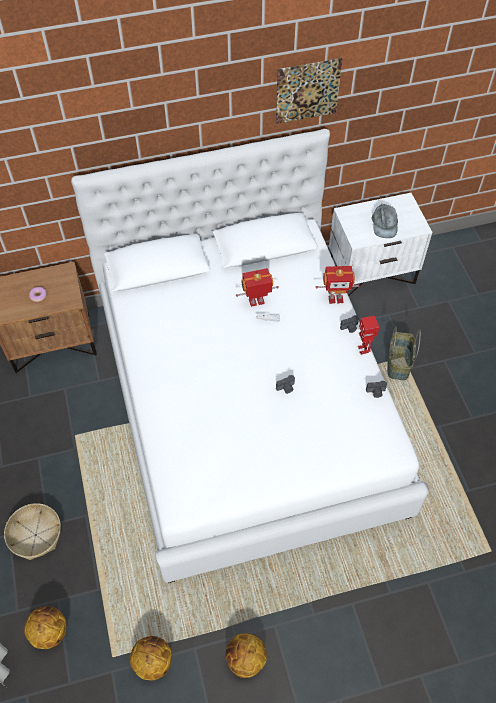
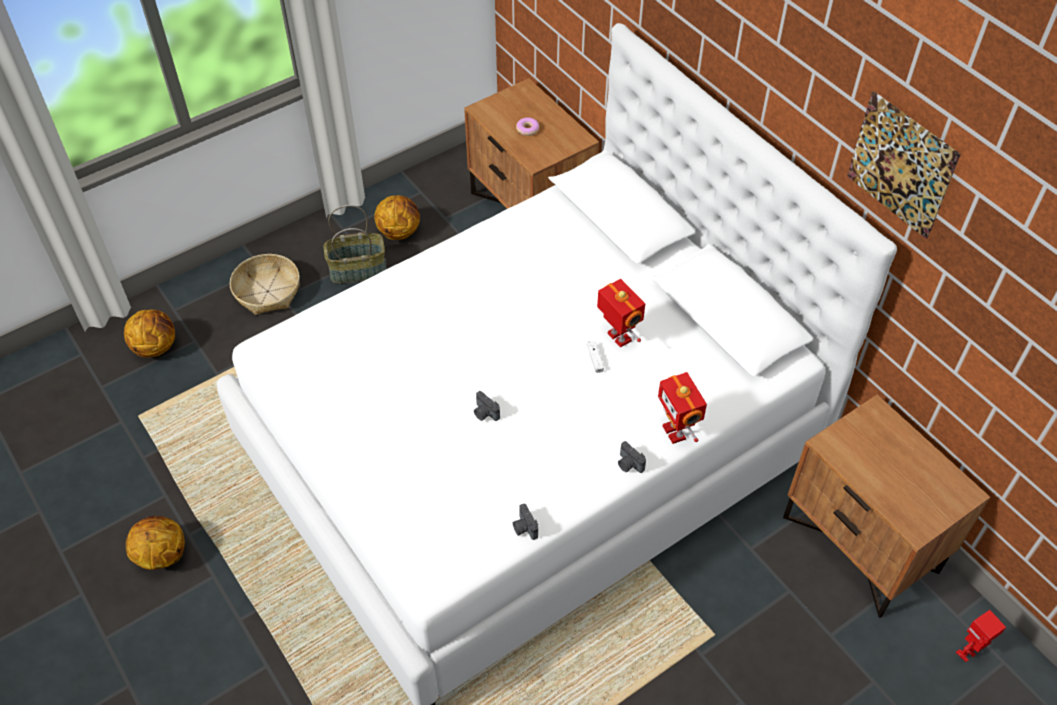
camera: 70 degrees right, 5 degrees down
basketball [130,636,172,681] -> basketball moved to [374,195,420,240]
white nightstand [329,193,432,296] -> brown nightstand [783,395,990,618]
toy robot [358,316,379,355] -> toy robot moved to [956,610,1006,662]
grey cap [372,204,398,238] -> none
basket [387,326,421,380] -> basket moved to [323,205,386,283]

